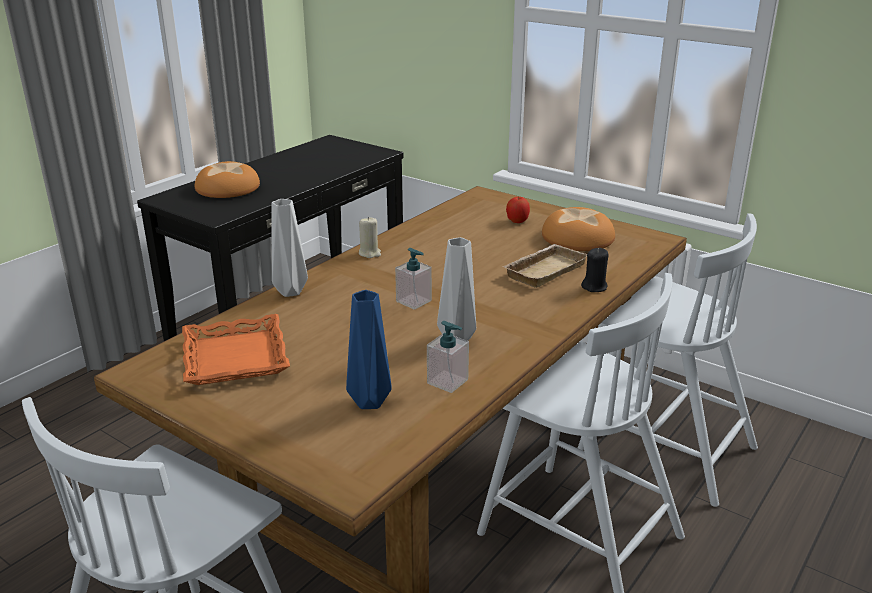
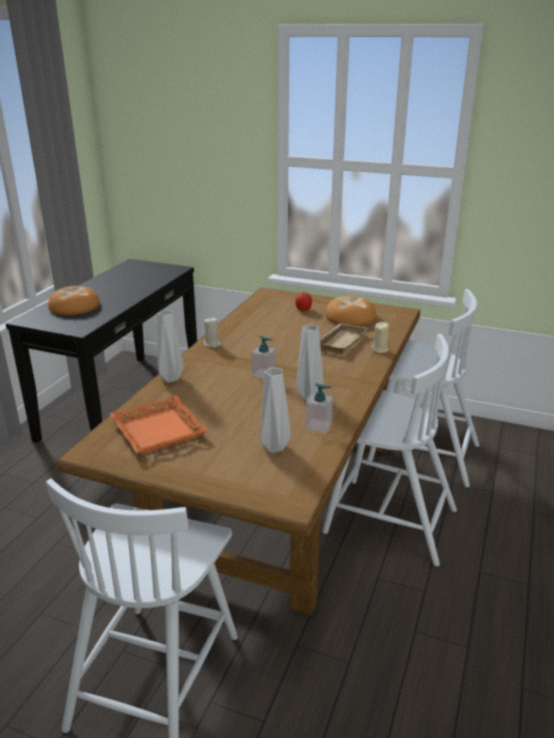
camera: 15 degrees left, 0 degrees up
blue vase [346,290,392,409] -> grey vase [260,368,291,453]
black candle [581,248,608,292] -> beige candle [371,322,389,353]

